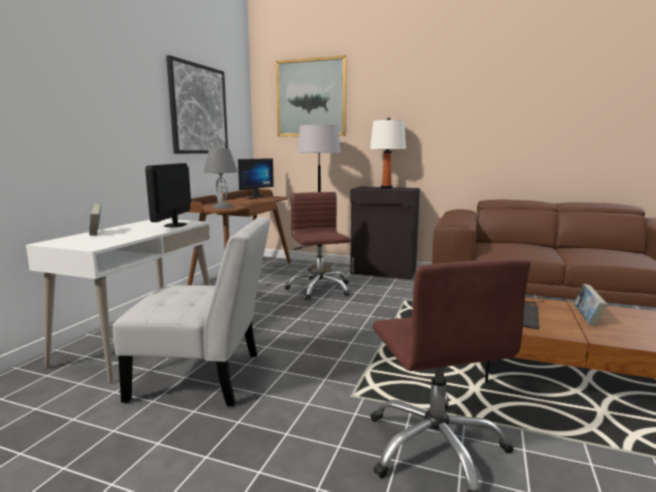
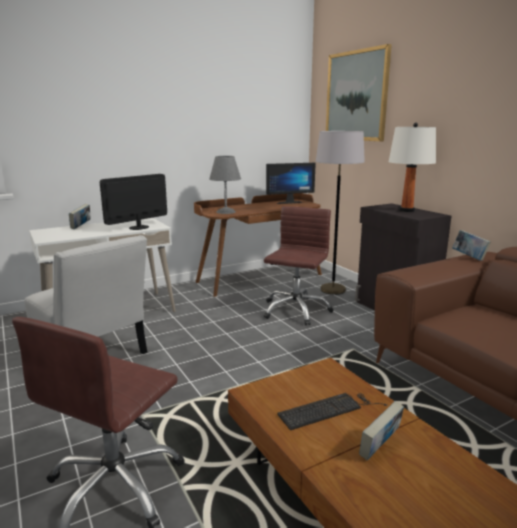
camera: 40 degrees right, 5 degrees up
picture [166,55,228,154] -> none
none -> book [452,230,491,261]

